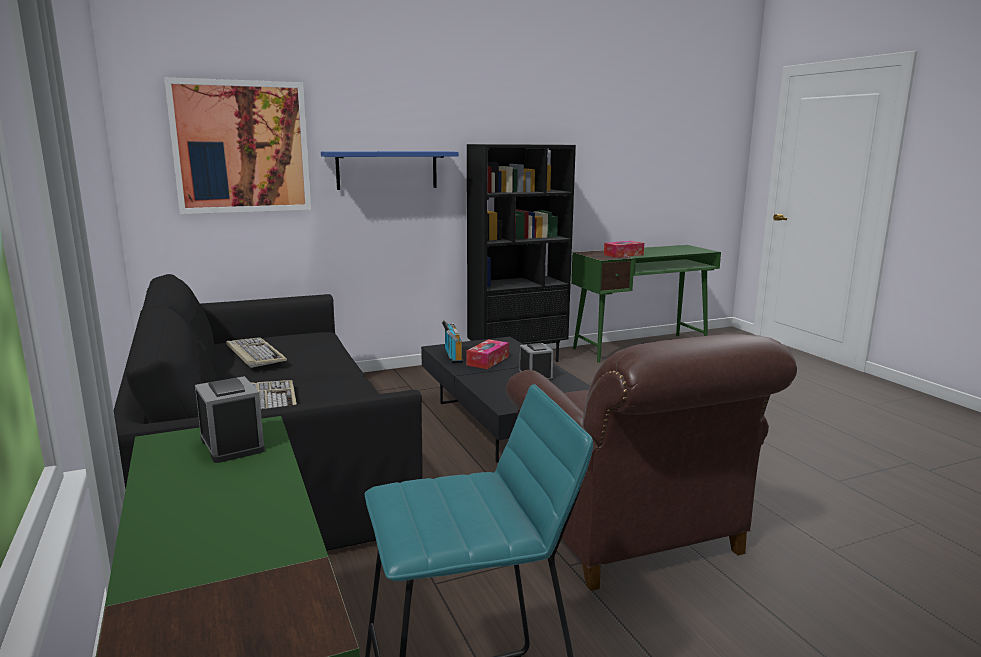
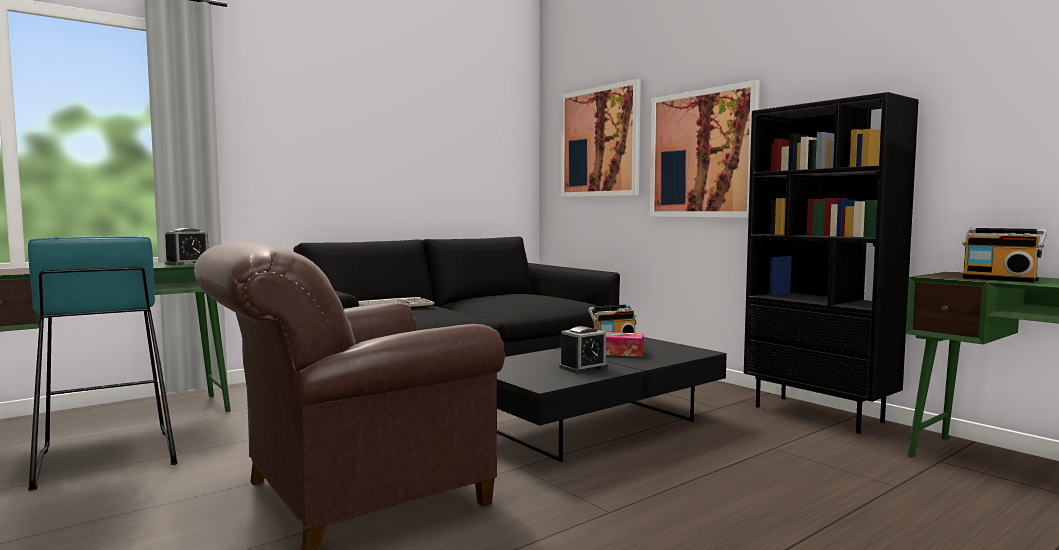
camera: 75 degrees right, 10 degrees down
keyboard [226,337,287,368] -> none
blue shelf [321,151,459,190] -> picture [650,80,760,217]
tissue box [604,241,644,258] -> radio [962,228,1047,283]

